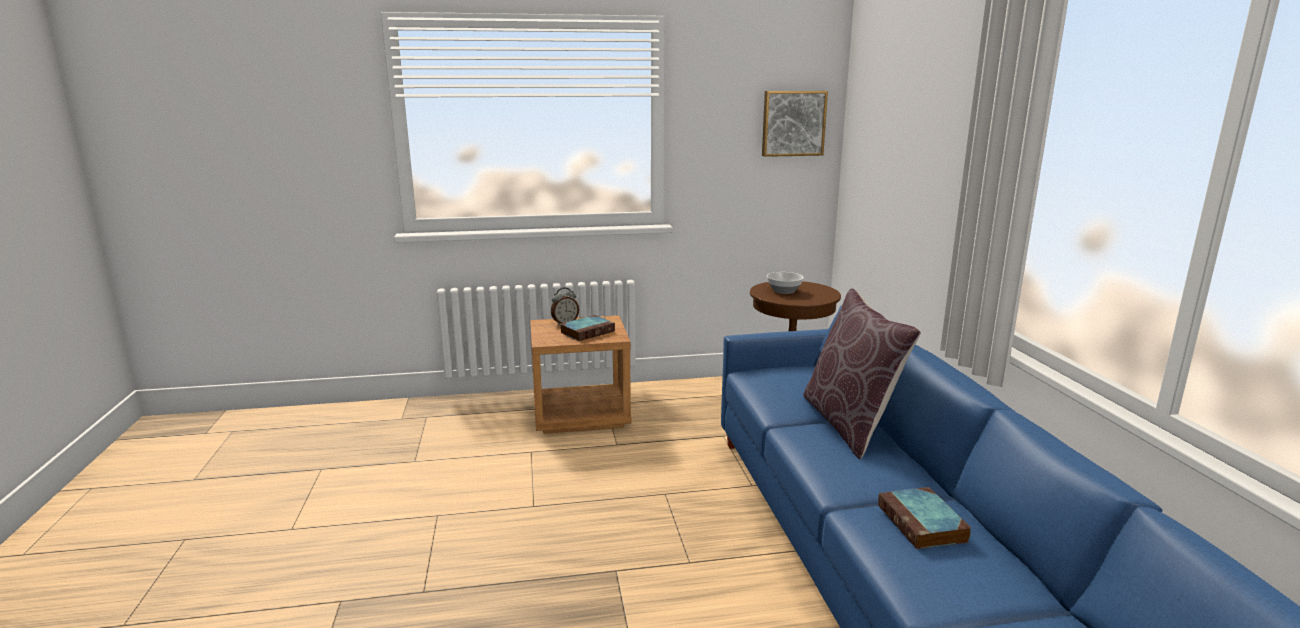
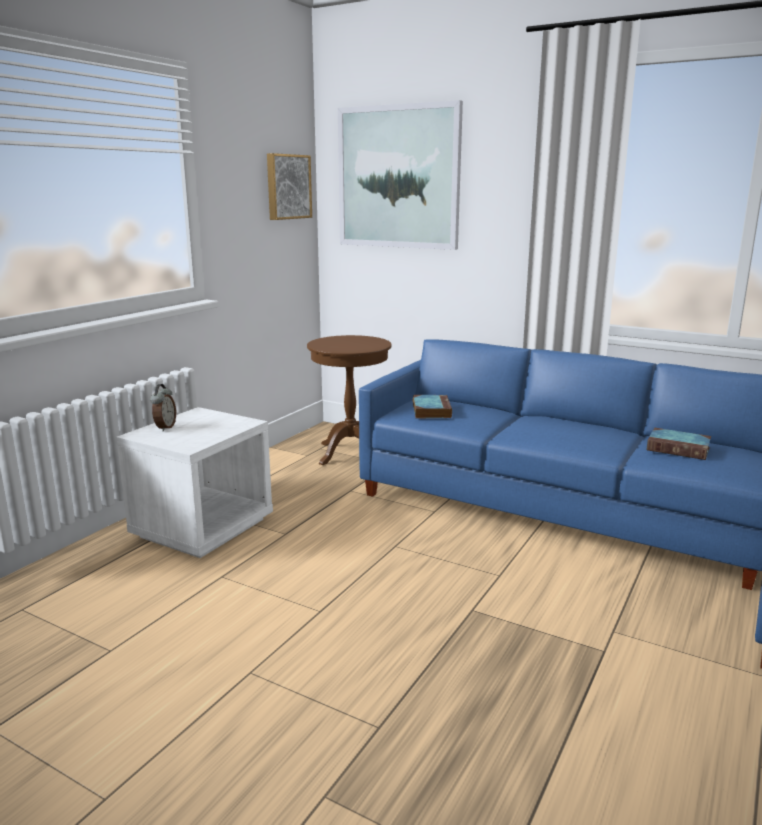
camera: 50 degrees left, 0 degrees up
brown nightstand [530,315,632,434] -> white nightstand [116,407,273,558]
book [560,315,615,341] -> book moved to [413,395,452,418]
bowl [767,272,804,294] -> none
brown pillow [803,288,921,459] -> none
none -> picture [338,100,463,250]

